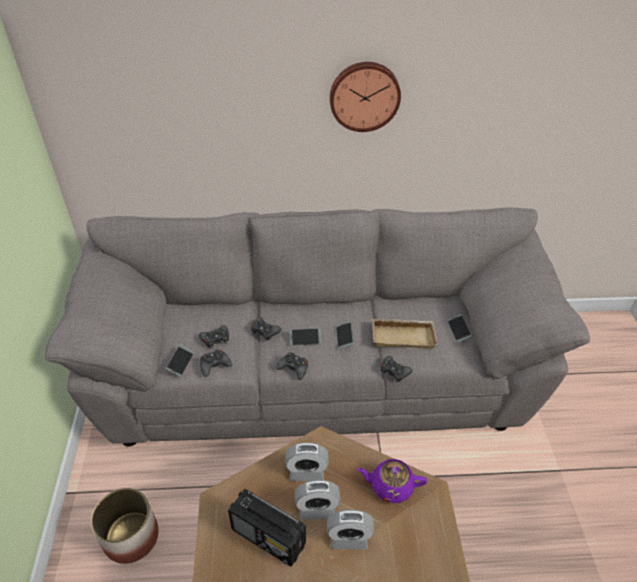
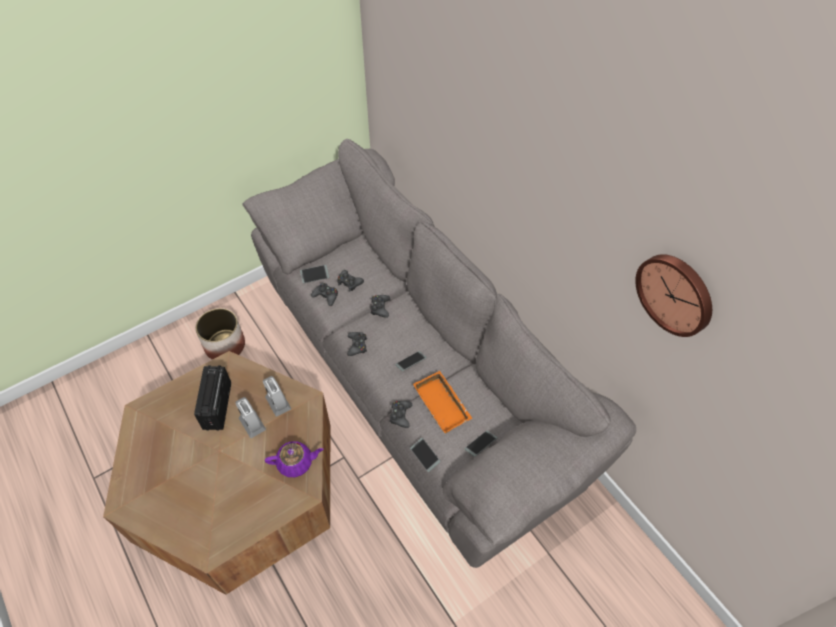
camera: 60 degrees right, 10 degrees up
phone [290,328,322,346] -> phone moved to [410,438,440,472]
alarm clock [327,510,374,550] -> none
wall clock [330,62,401,132] -> wall clock moved to [635,254,712,337]
purple teapot [357,459,427,503] -> purple teapot turned 105 degrees clockwise [265,441,323,477]
beige tray [372,319,438,348] -> orange tray [413,371,472,434]

